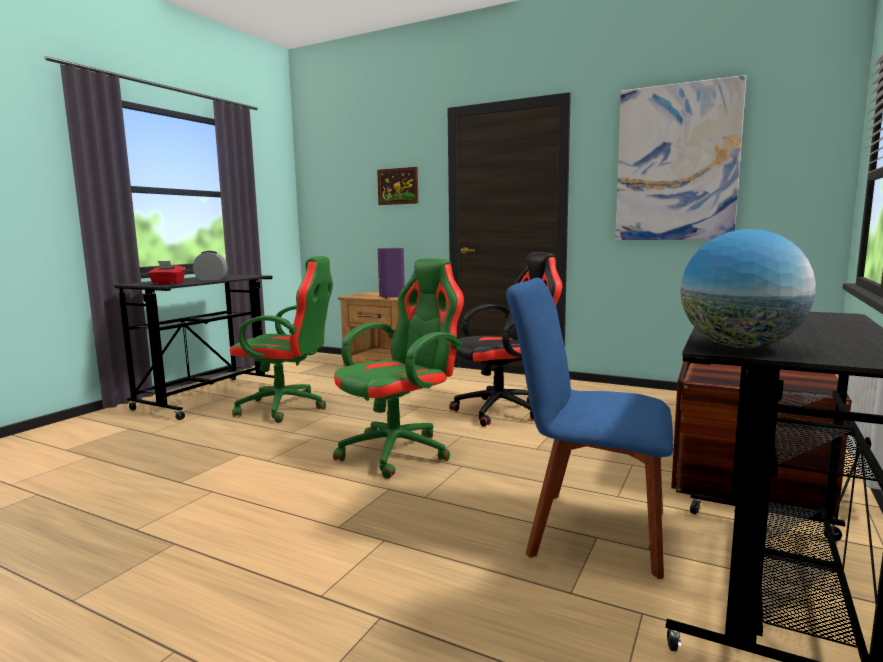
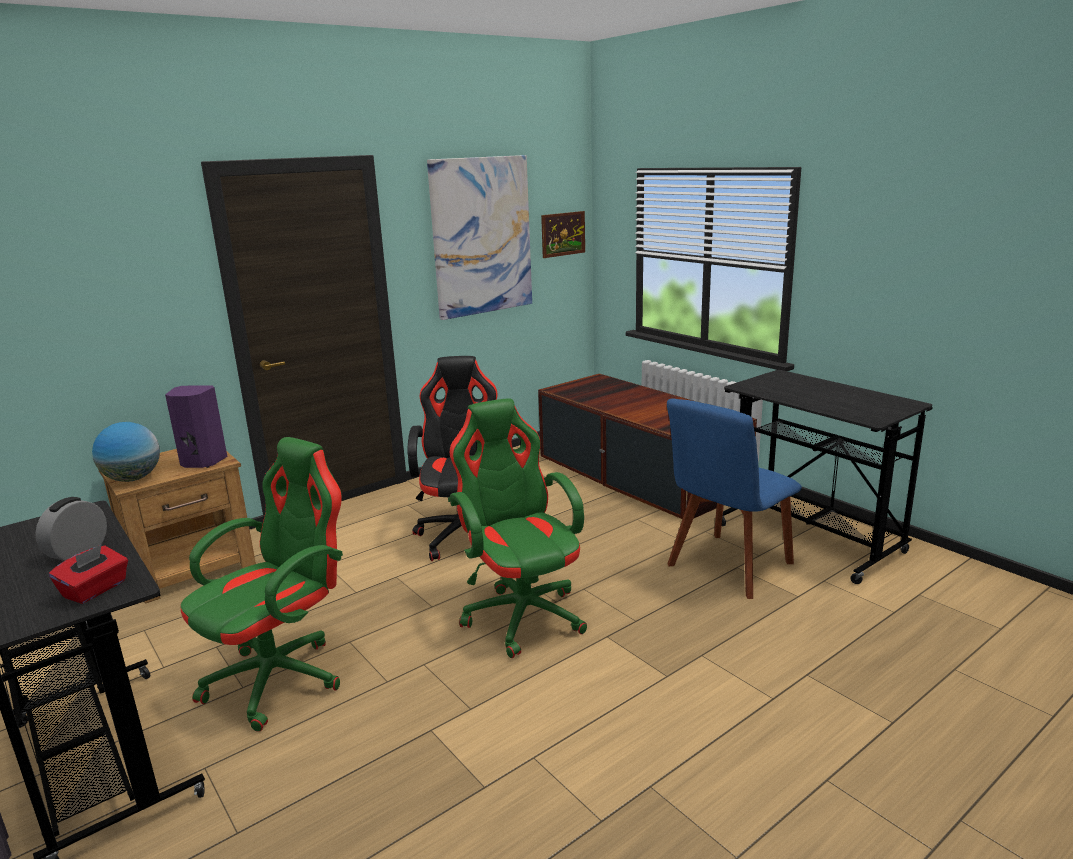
camera: 65 degrees left, 10 degrees up
picture [377,167,418,205] -> picture moved to [541,211,585,258]
globe [680,229,816,349] -> globe moved to [92,422,160,482]

